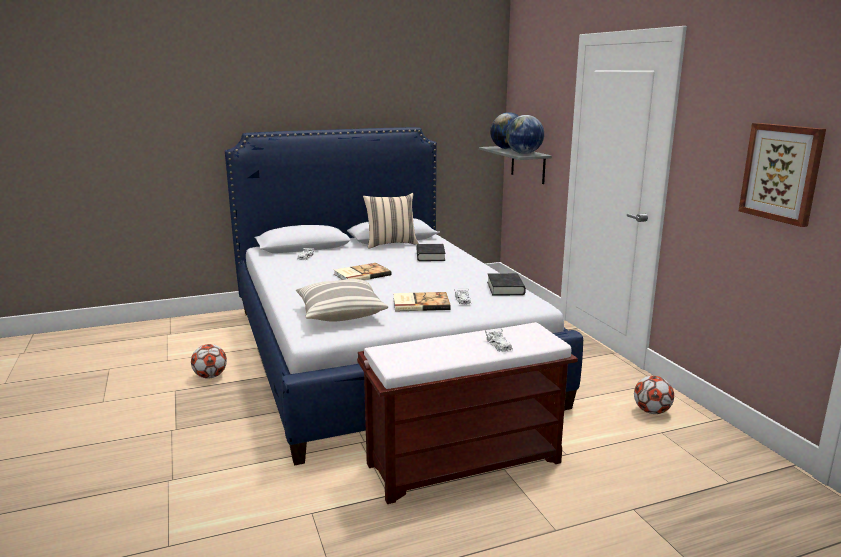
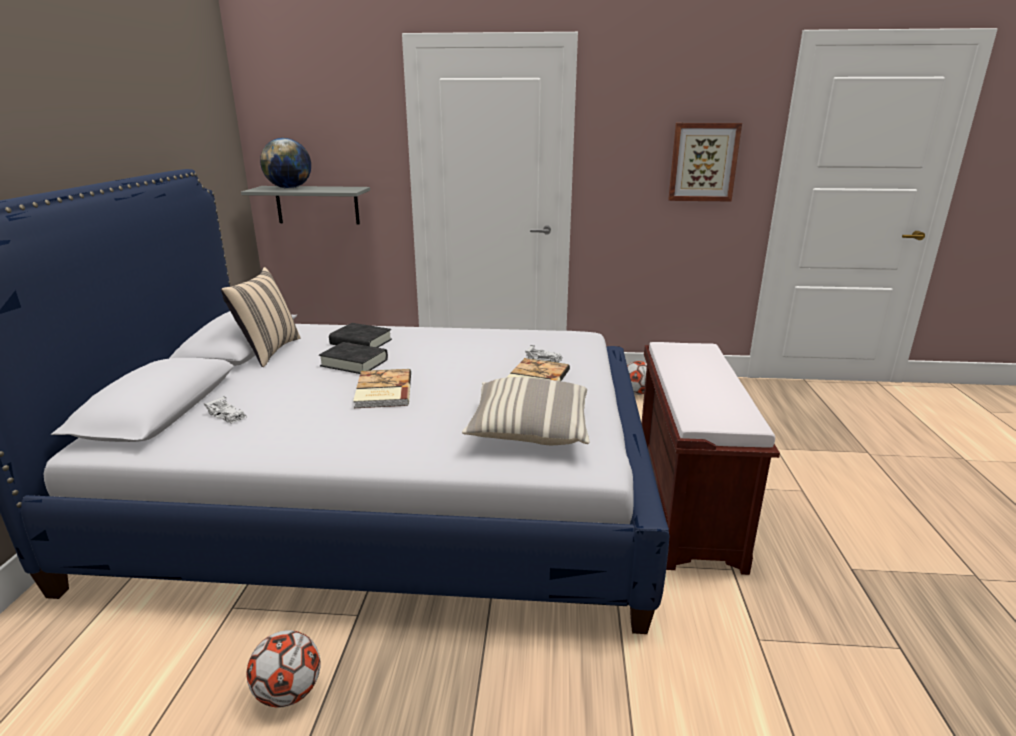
camera: 65 degrees left, 5 degrees up
white toy car [485,329,513,352] -> none
black book [487,273,526,296] -> black book moved to [319,342,388,374]
globe [506,115,544,154] -> none

